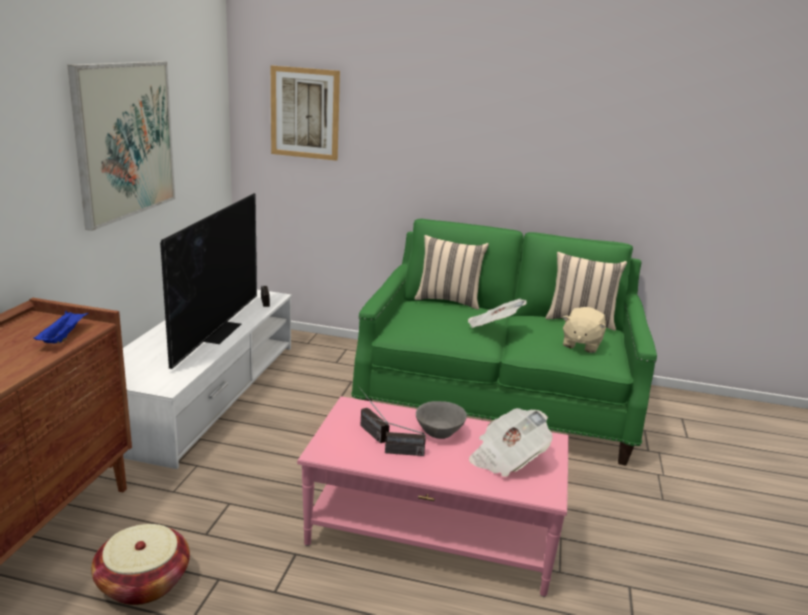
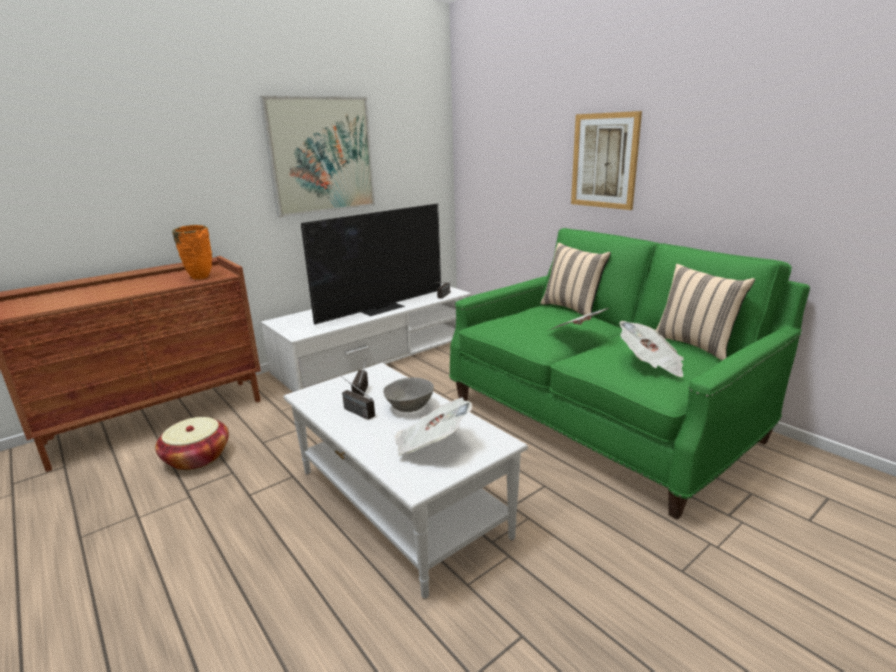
camera: 40 degrees right, 0 degrees up
blue tray [33,311,89,344] -> orange vase [172,225,212,280]
picture [271,65,340,161] -> picture moved to [571,111,642,210]
pink coffee table [297,396,569,597] -> white coffee table [283,363,528,599]
beige plush toy [562,307,606,353] -> newspaper [620,321,684,377]

